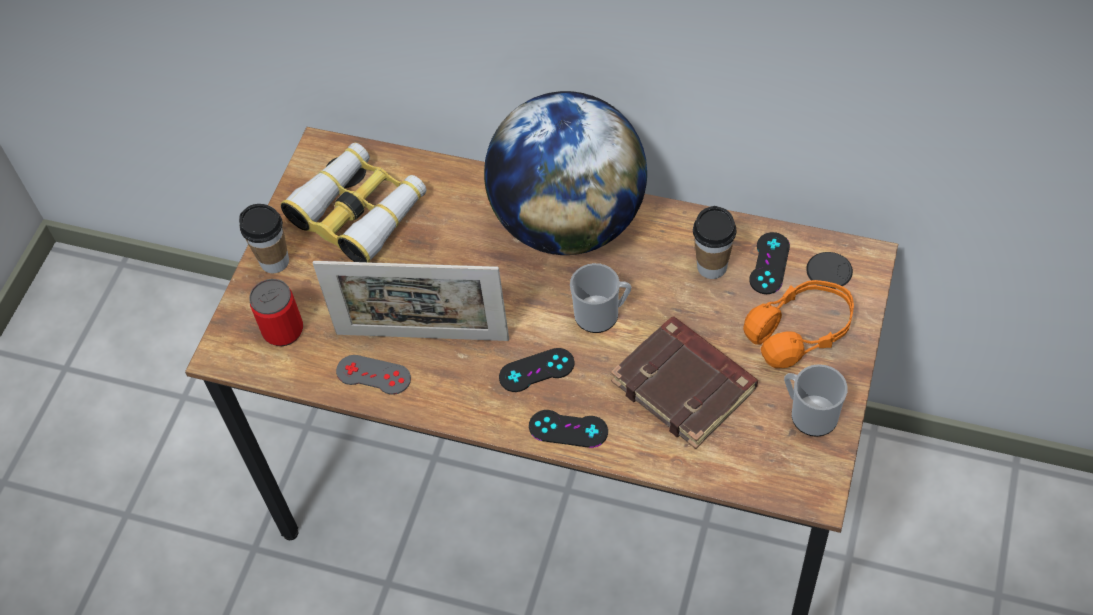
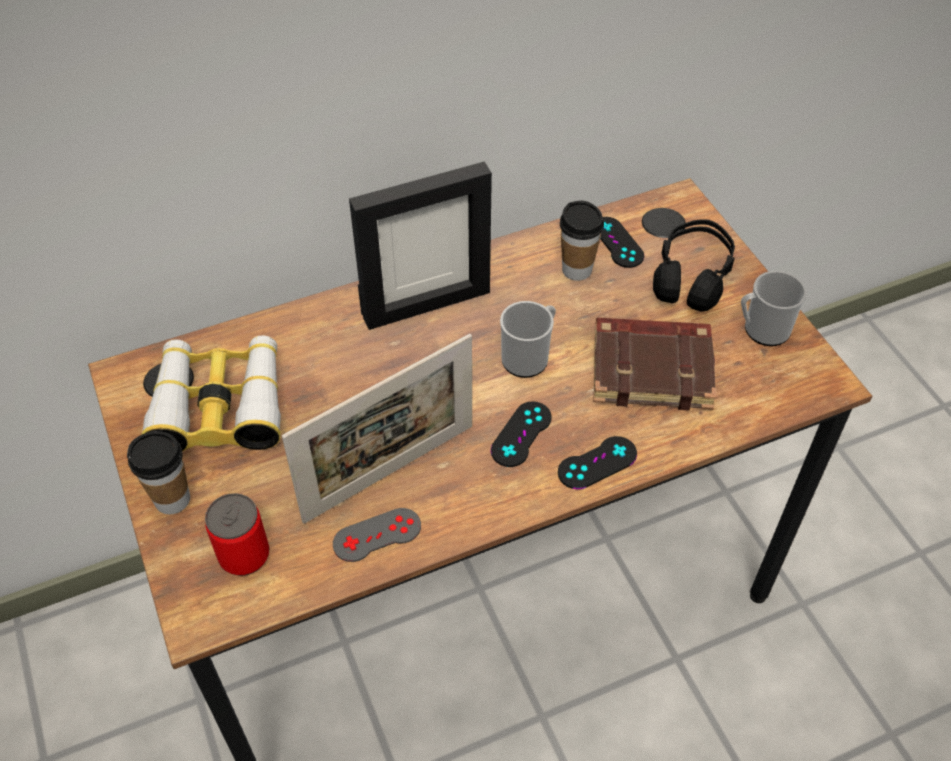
camera: 45 degrees left, 5 degrees down
globe [484,91,647,255] -> picture frame [349,162,492,330]
orange headphones [743,280,854,368] -> black headphones [653,219,735,312]

